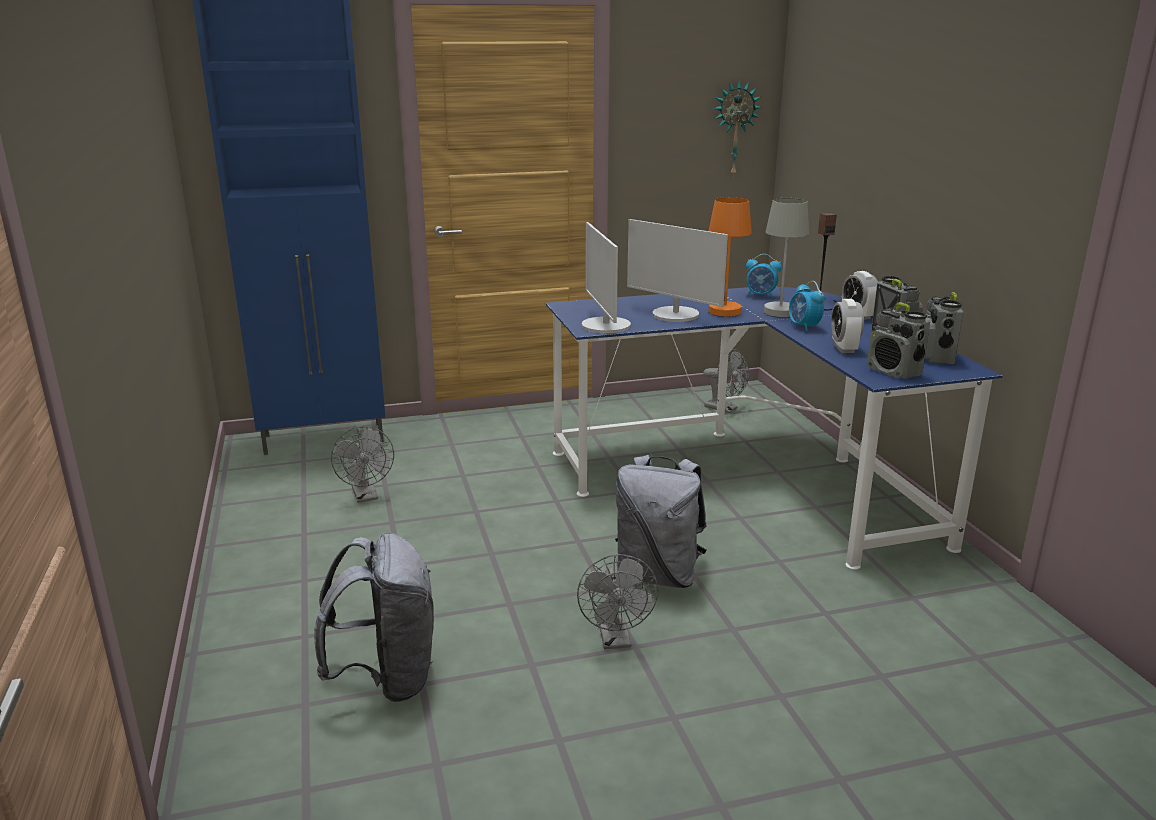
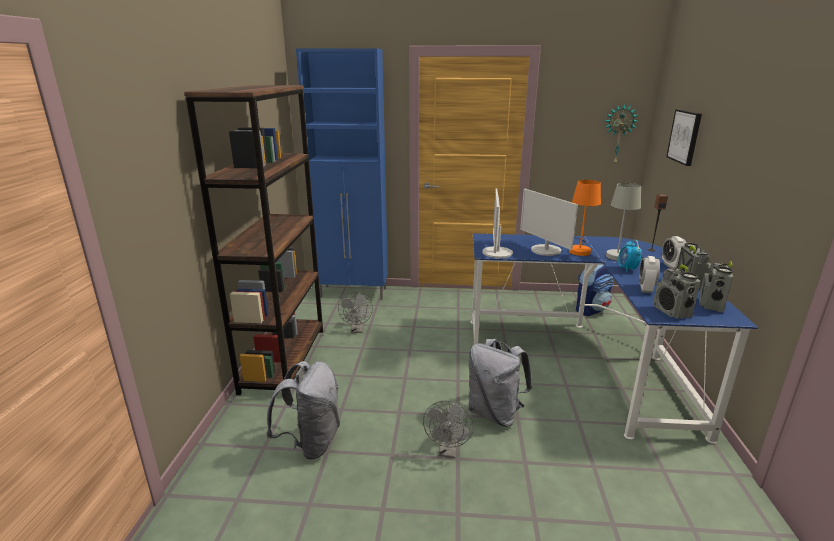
camera: 20 degrees right, 0 degrees up
grey fan [703,349,749,413] -> backpack [576,265,614,316]
alarm clock [746,254,782,299] -> none
none -> brown bookcase [184,85,323,395]
none -> picture [666,109,702,166]

